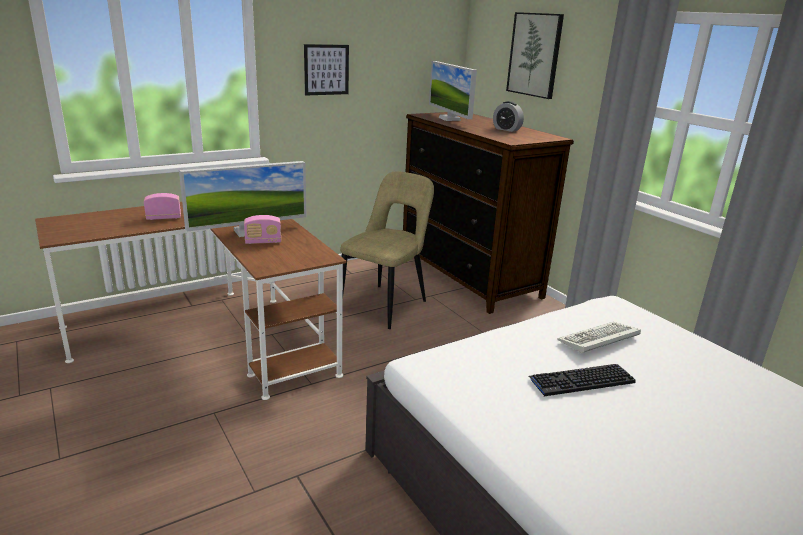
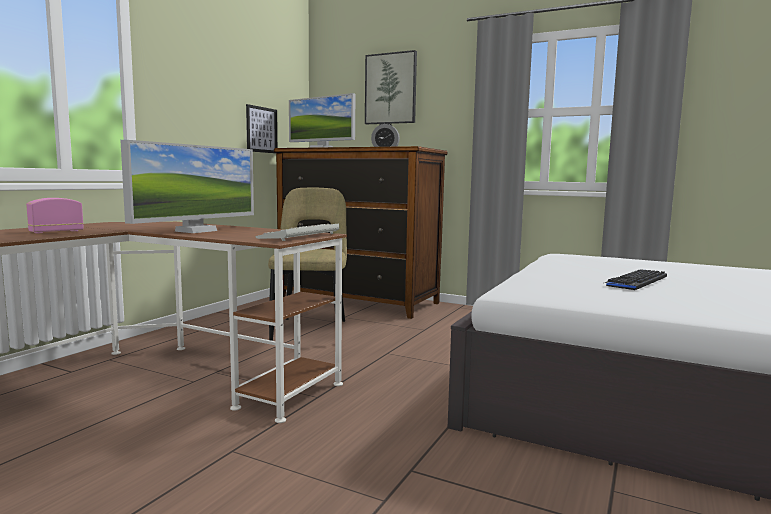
camera: 30 degrees left, 15 degrees down
radio [244,215,281,244] -> none
picture [304,44,349,95] -> picture moved to [246,104,277,153]
keyboard [557,322,641,353] -> keyboard moved to [256,224,339,241]

